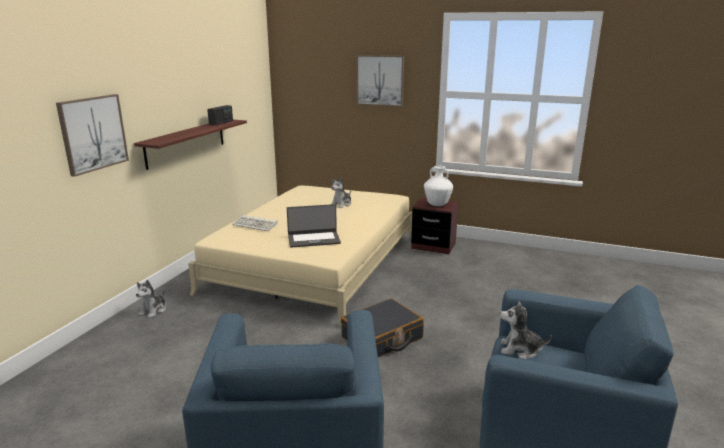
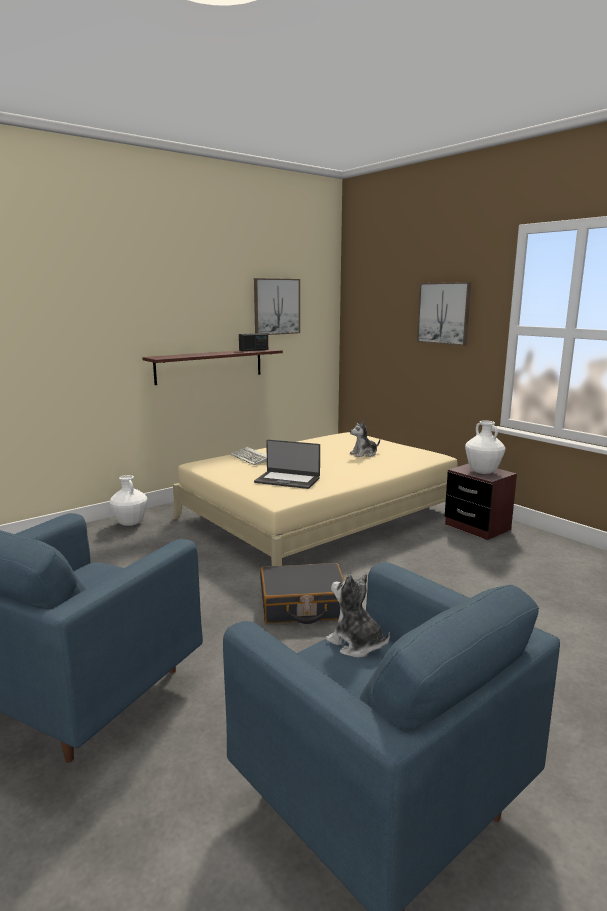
camera: 30 degrees right, 5 degrees down
picture [56,94,129,177] -> picture moved to [254,278,300,335]
plush toy [136,280,166,318] -> white vase [110,475,147,526]

